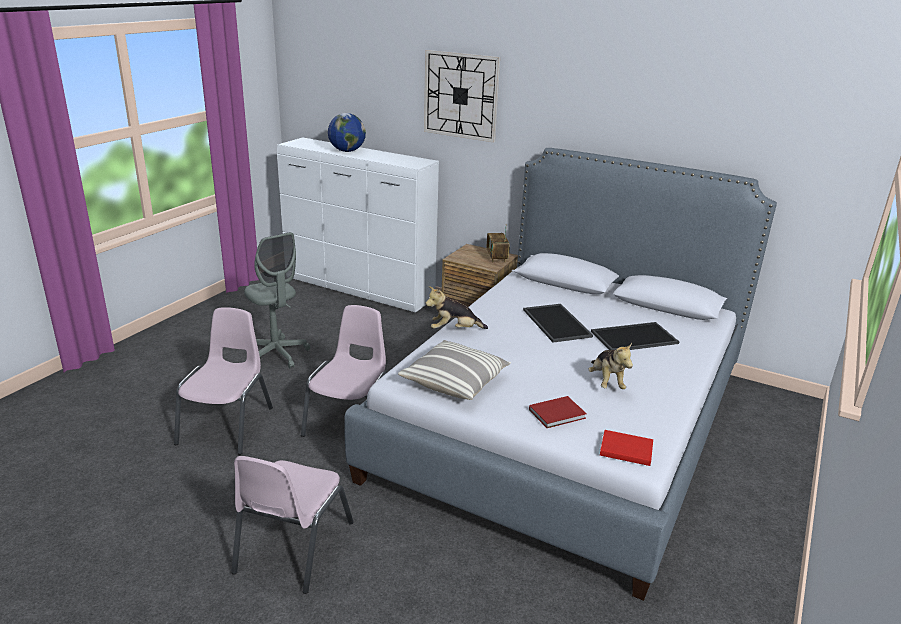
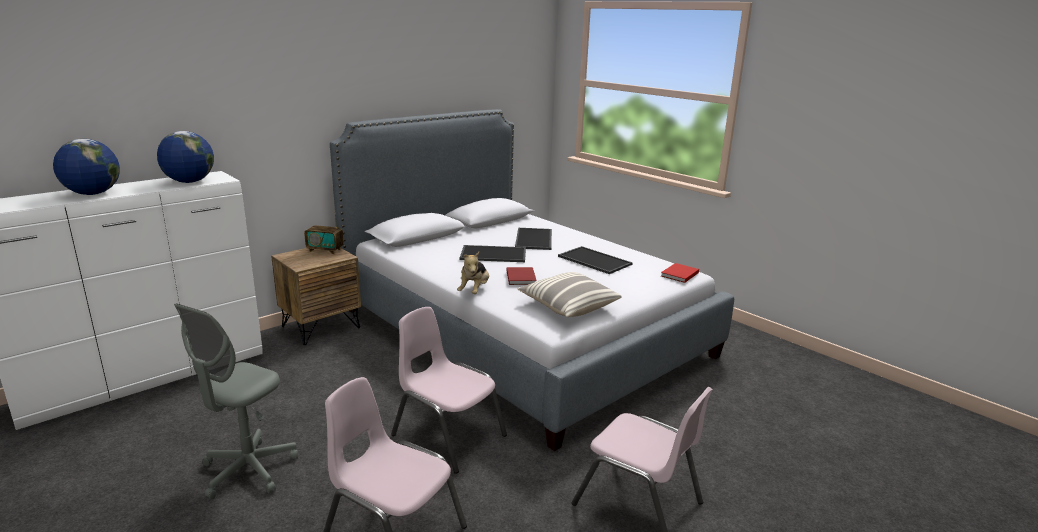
camera: 70 degrees left, 5 degrees down
grey office chair [244,232,310,368] -> grey office chair turned 135 degrees clockwise [174,303,298,500]
wall clock [424,50,500,142] -> none
red book [529,396,587,428] -> red book moved to [507,267,537,285]
plush toy [589,343,633,389] -> tray [558,246,633,274]
none -> globe [157,131,214,183]

